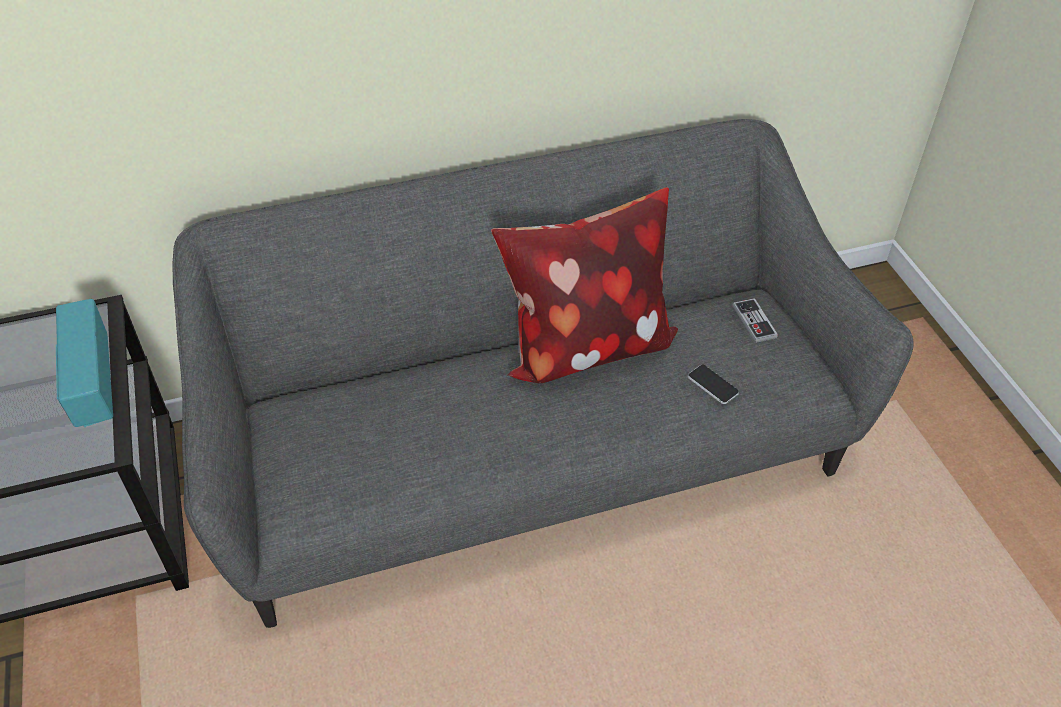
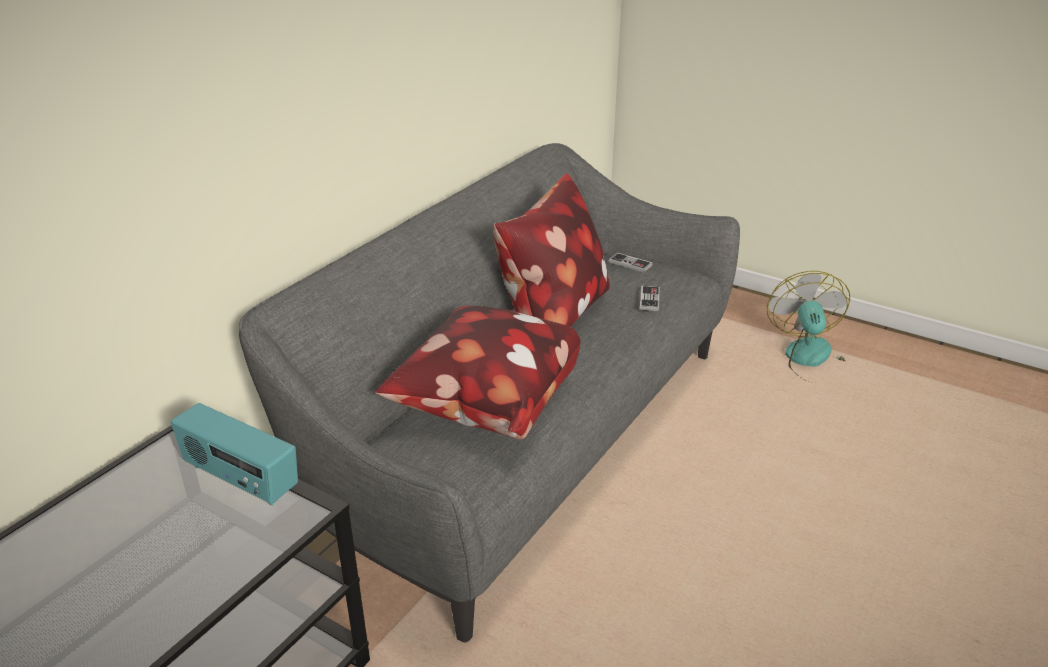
camera: 40 degrees left, 15 degrees down
phone [688,364,739,404] -> game controller [640,285,660,311]
none -> pillow [376,306,581,439]
none -> fan [767,271,850,383]

